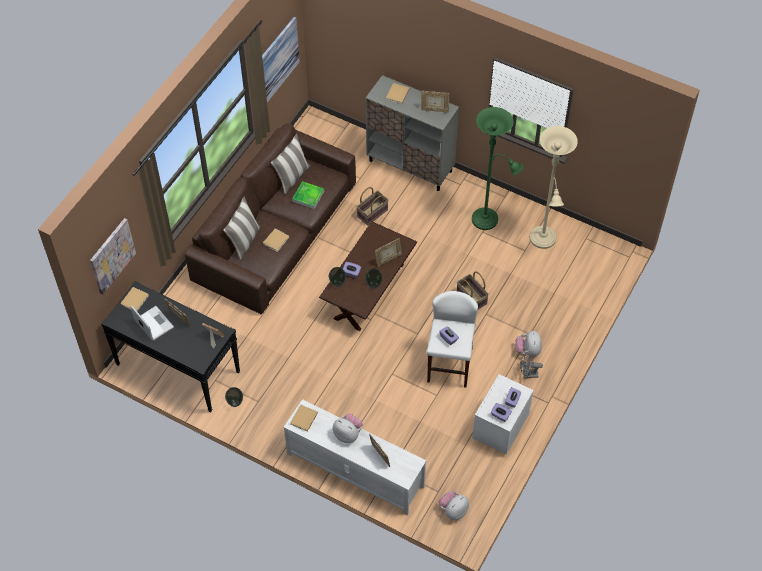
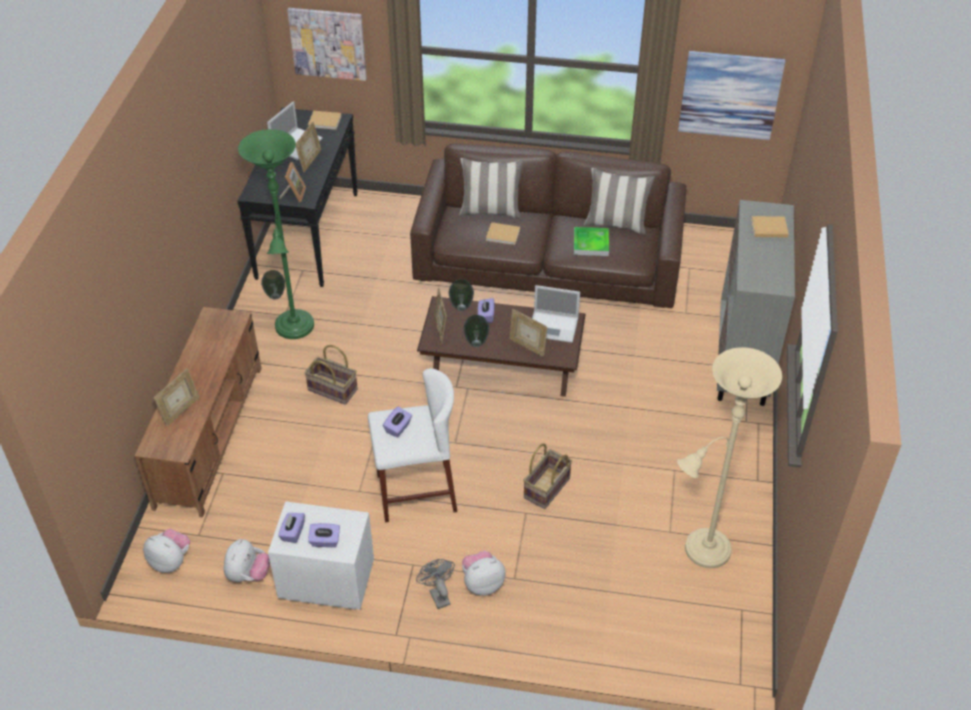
camera: 70 degrees right, 10 degrees down
white tv stand [284,399,426,515] -> brown tv stand [135,307,262,517]
beige book [290,404,318,432] -> none
plush toy [333,414,363,443] -> plush toy moved to [224,539,270,582]
basket [357,187,389,226] -> basket moved to [304,345,358,405]
picture frame [421,91,449,112] -> picture frame moved to [435,288,446,344]
green floor lamp [472,107,523,230] -> green floor lamp moved to [238,129,314,339]
none -> laptop [532,285,580,343]

